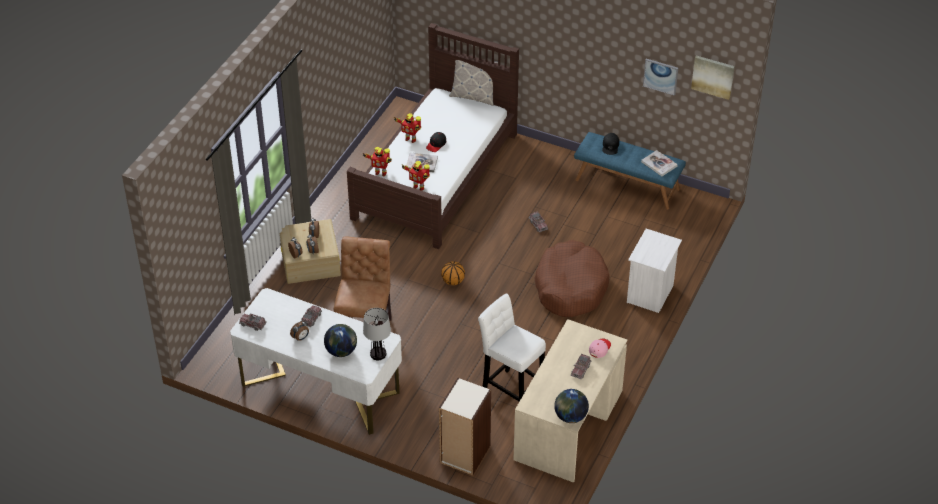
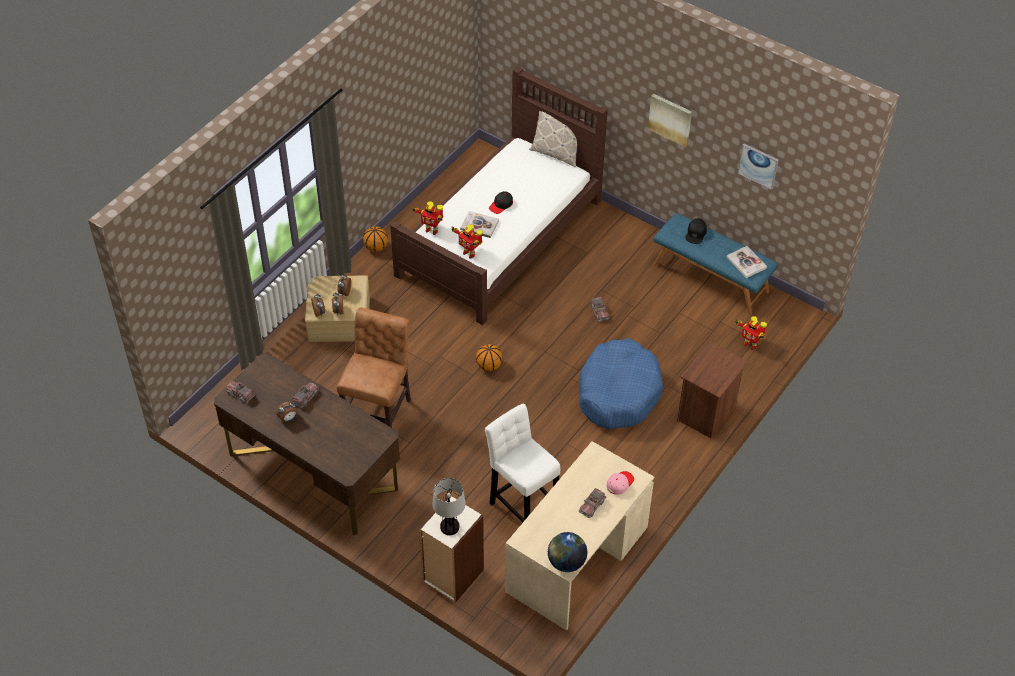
camera: 10 degrees right, 5 degrees up
white desk [230,288,402,435] -> brown desk [214,353,400,535]
globe [324,324,357,357] -> none
table lamp [363,308,391,360] -> table lamp moved to [432,478,466,535]
toy robot [394,113,421,143] -> toy robot moved to [735,316,767,350]
brown dog bed [534,240,609,317] -> blue dog bed [579,338,663,429]
white nightstand [627,229,682,313] -> brown nightstand [677,342,748,438]
picture [691,55,735,100] -> picture moved to [648,94,692,147]
none -> basketball [363,226,388,252]

